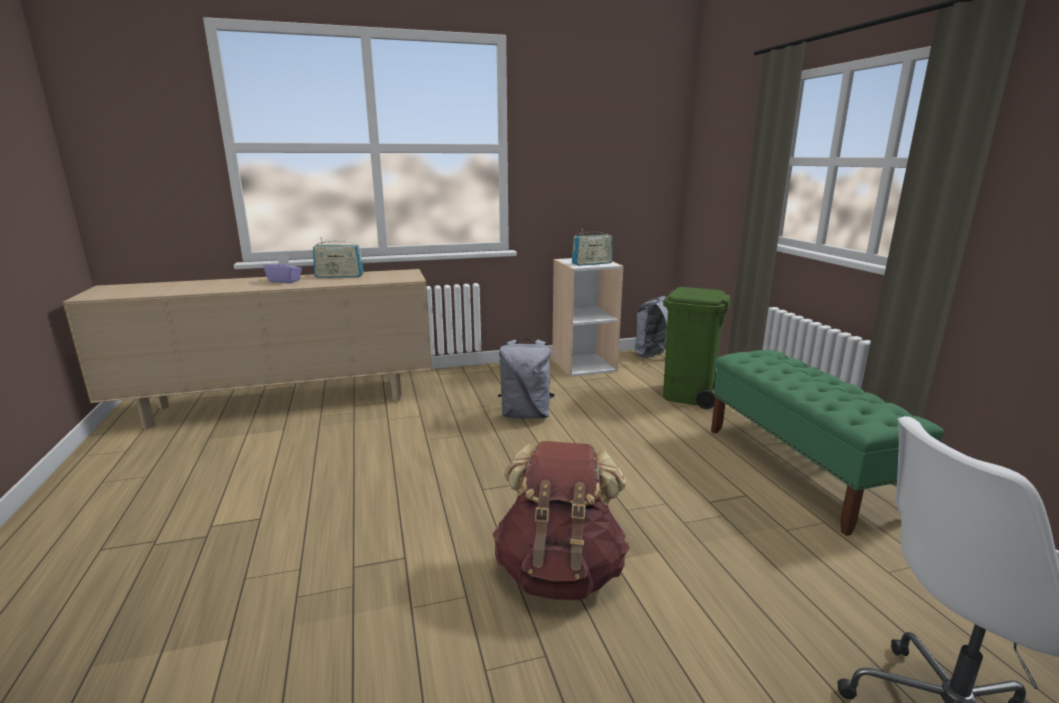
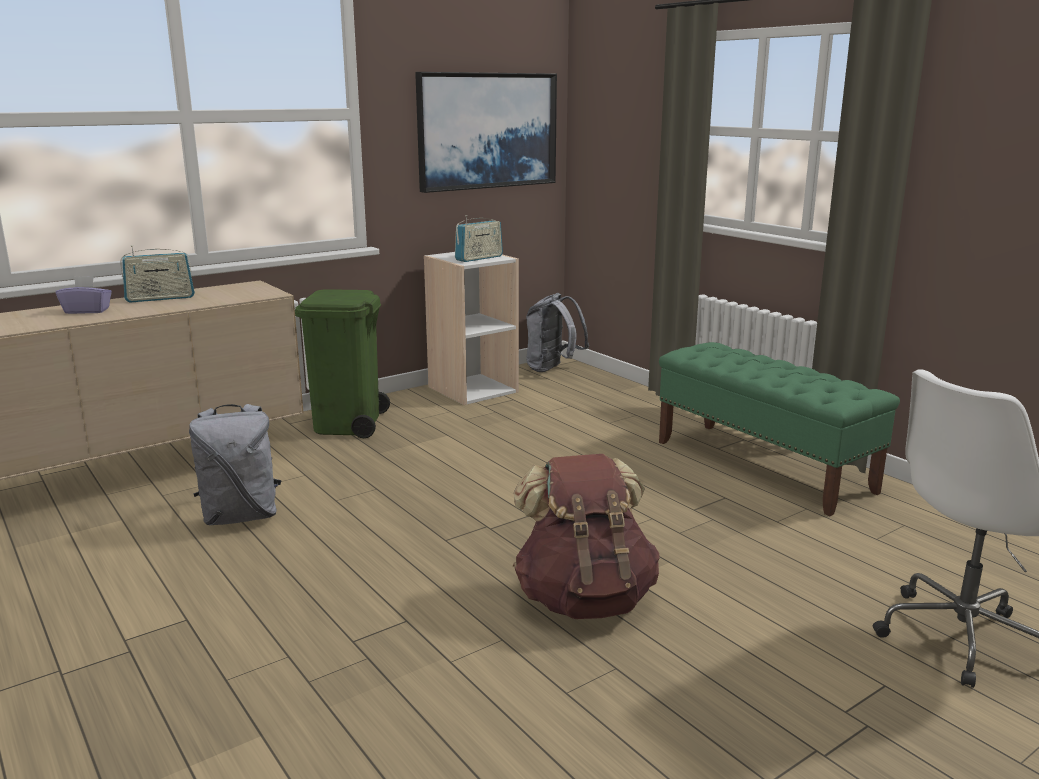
camera: 20 degrees left, 0 degrees up
grey backpack [498,338,555,419] -> grey backpack moved to [189,404,282,525]
green trash can [663,287,731,409] -> green trash can moved to [295,289,390,438]
none -> picture [415,72,557,193]

